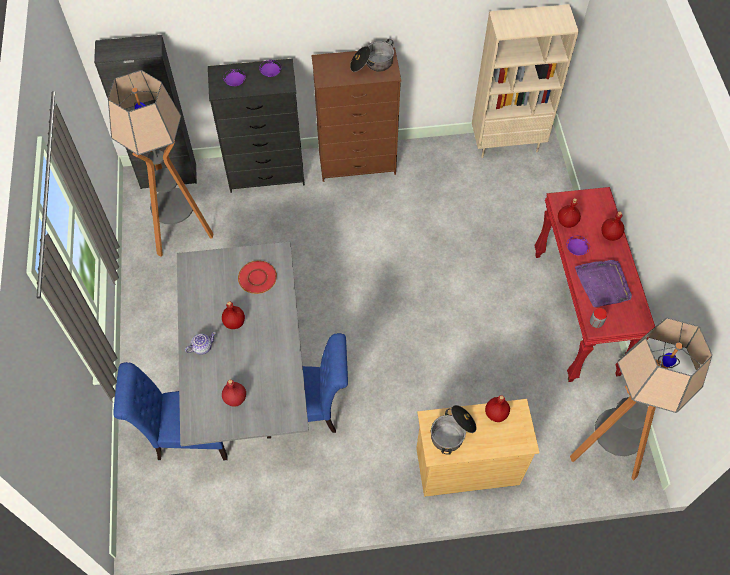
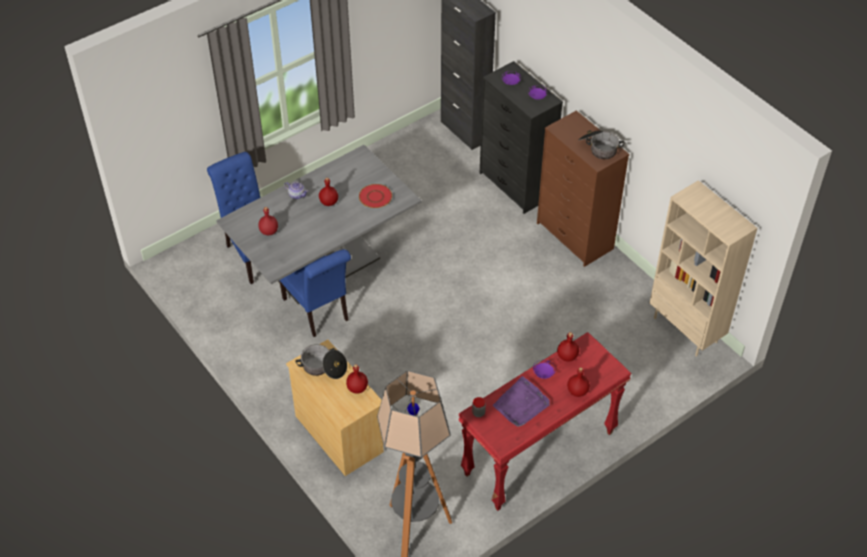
camera: 60 degrees right, 10 degrees down
floor lamp [108,70,213,257] -> none

